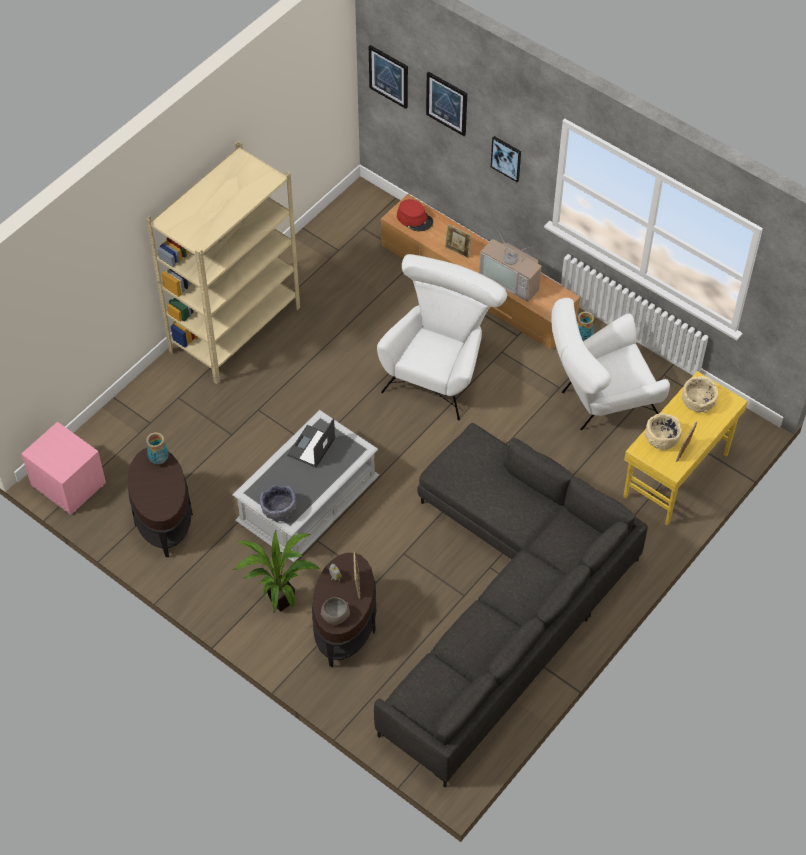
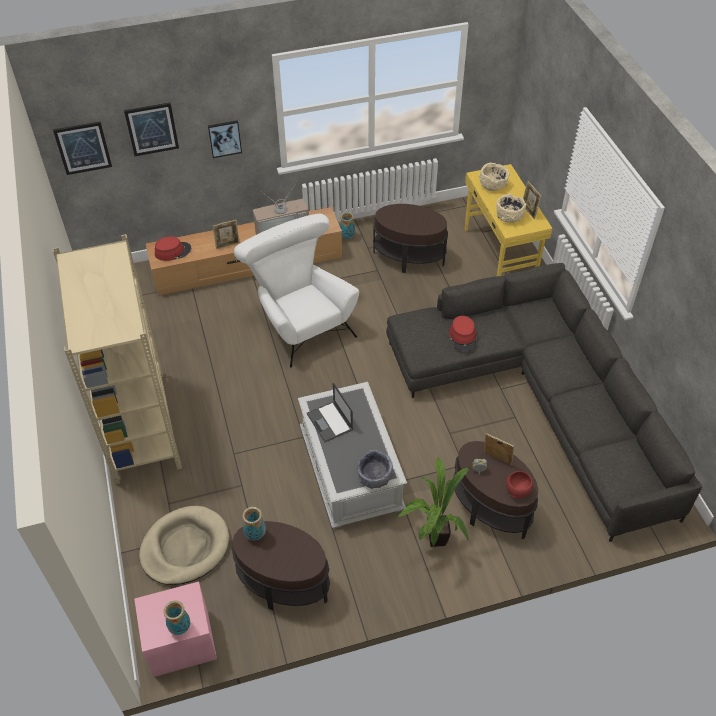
camera: 55 degrees left, 5 degrees down
grey bowl [321,597,350,625] -> red bowl [506,471,533,499]
white armchair [551,298,670,430] -> brown side table [373,204,448,273]
none -> beige dog bed [139,506,229,585]
none -> vase [163,600,190,635]
none -> red hat [449,316,477,351]

